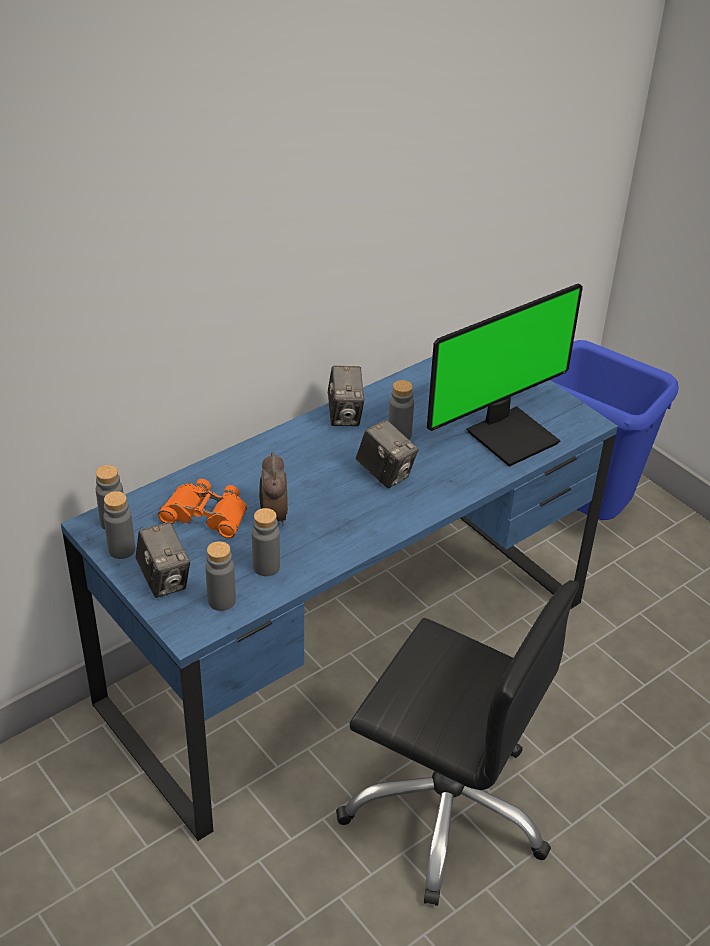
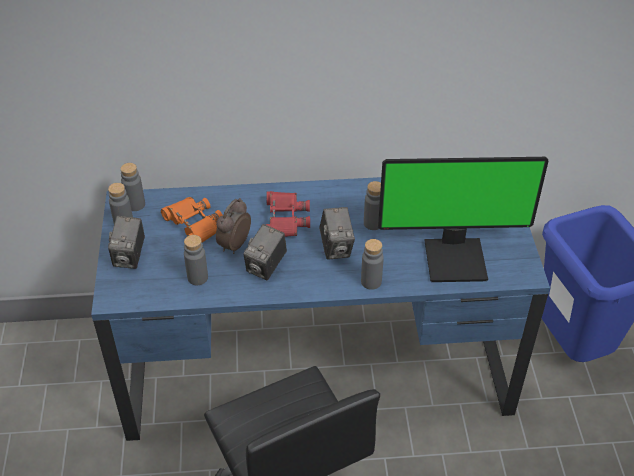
camera: 35 degrees right, 5 degrees up
grey bottle [205,541,236,611] -> grey bottle moved to [361,239,384,290]
camera [328,366,365,426] -> camera moved to [244,224,287,280]
none -> red binoculars [266,191,310,237]

